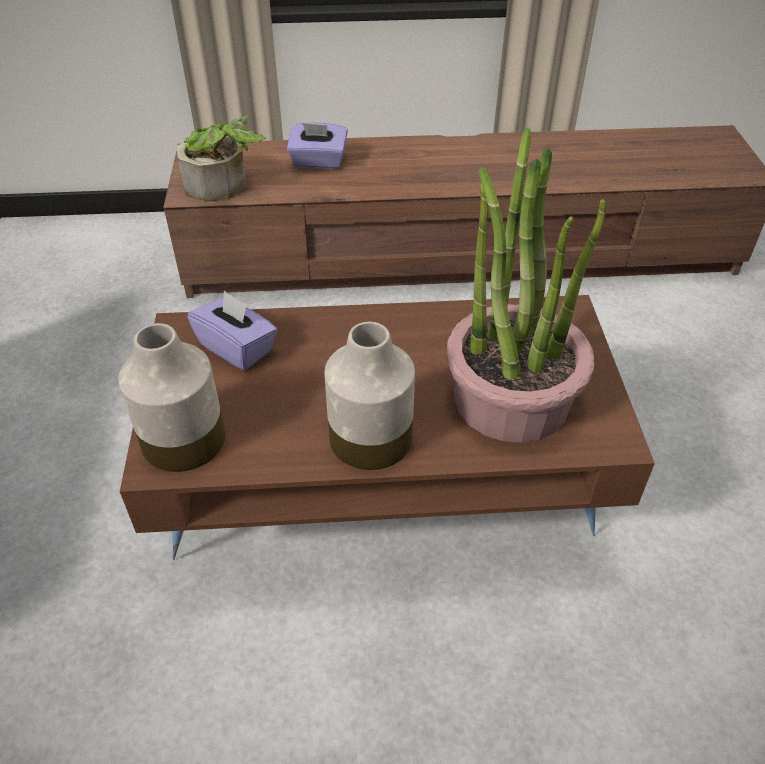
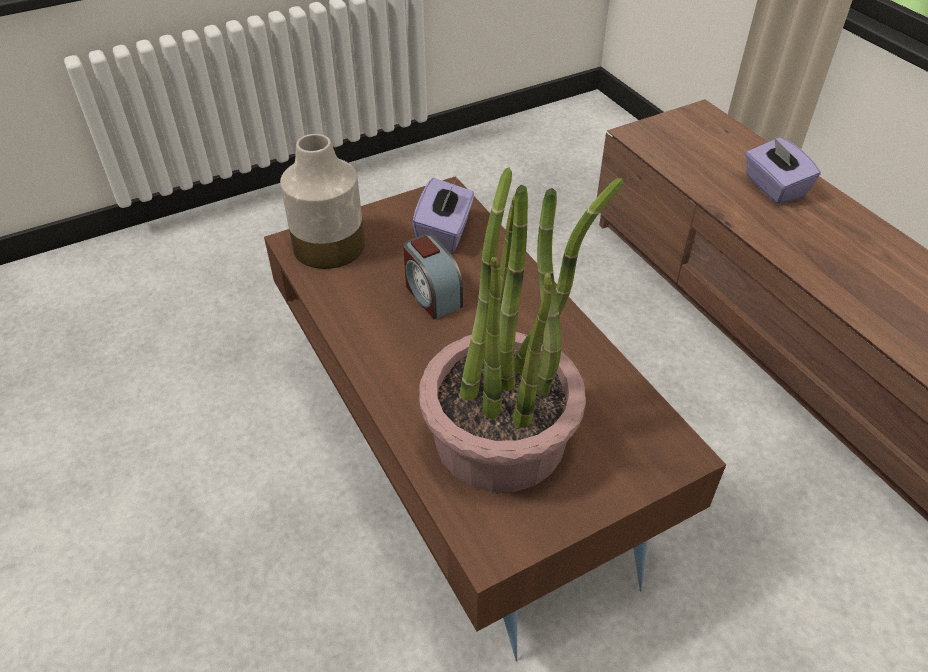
camera: 65 degrees right, 0 degrees up
potted plant [176,116,266,202] -> none
beige vase [324,322,415,470] -> none
none -> alarm clock [403,234,463,319]

